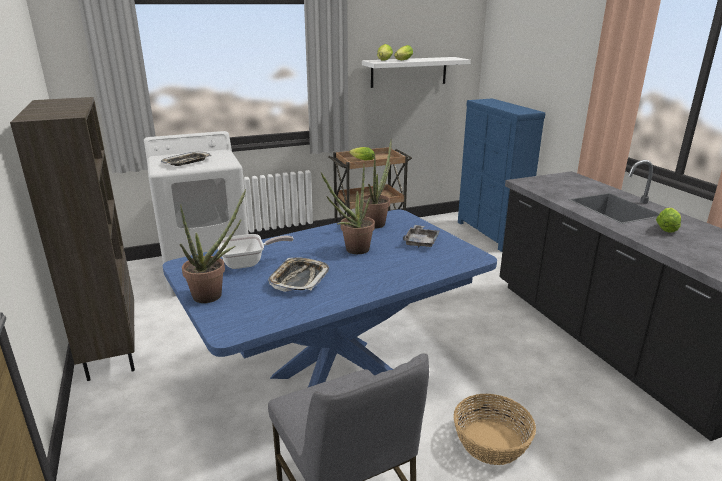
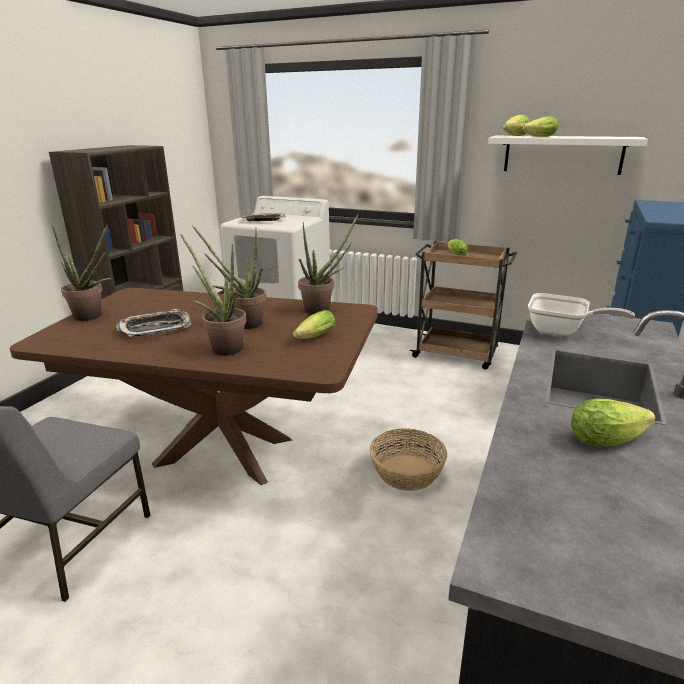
camera: 45 degrees right, 0 degrees up
blue dining table [162,210,497,387] -> brown dining table [9,288,378,485]
frying pan [218,234,294,269] -> frying pan moved to [528,293,635,336]
grey tray [403,225,440,247] -> lettuce [293,310,335,339]
basket [454,394,536,465] -> basket moved to [370,429,447,491]
none -> potted plant [180,234,247,356]

